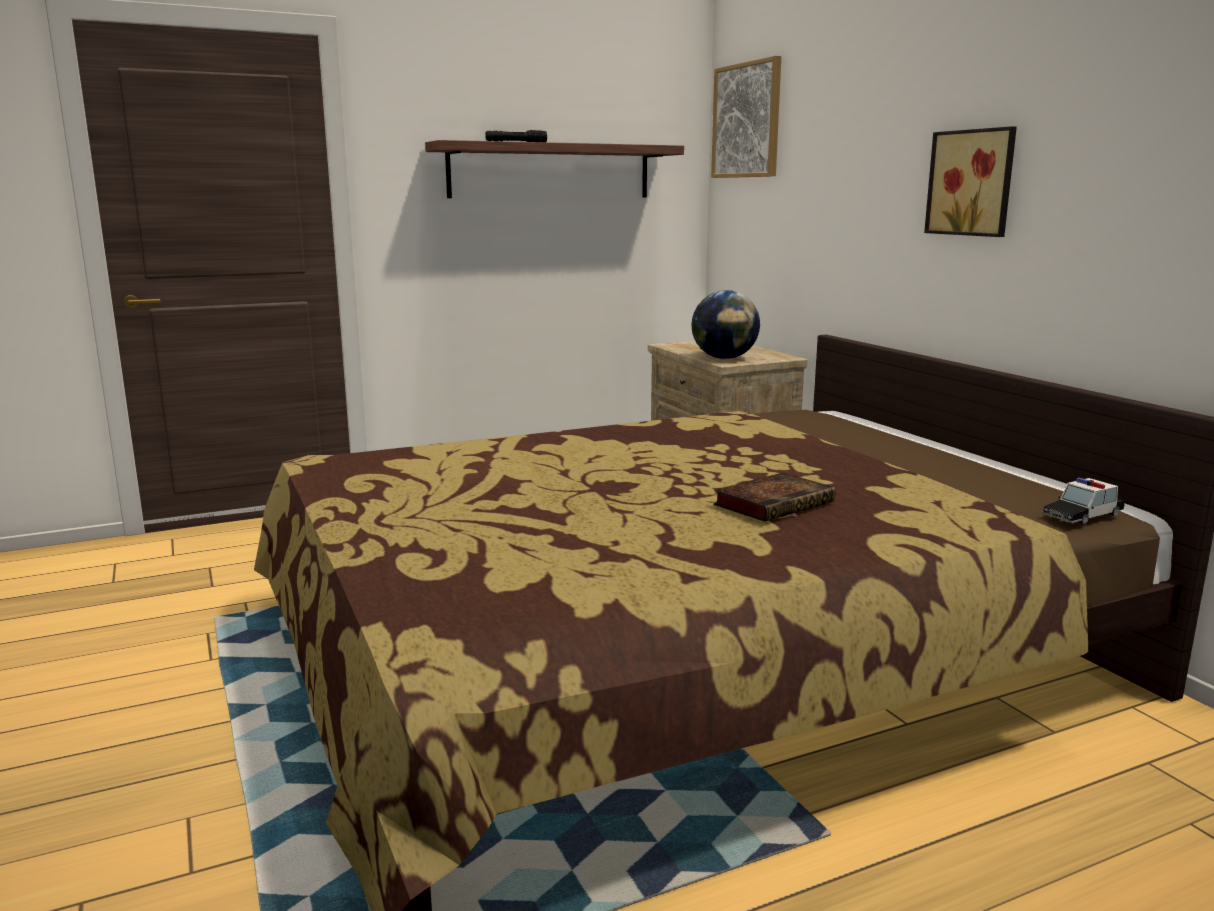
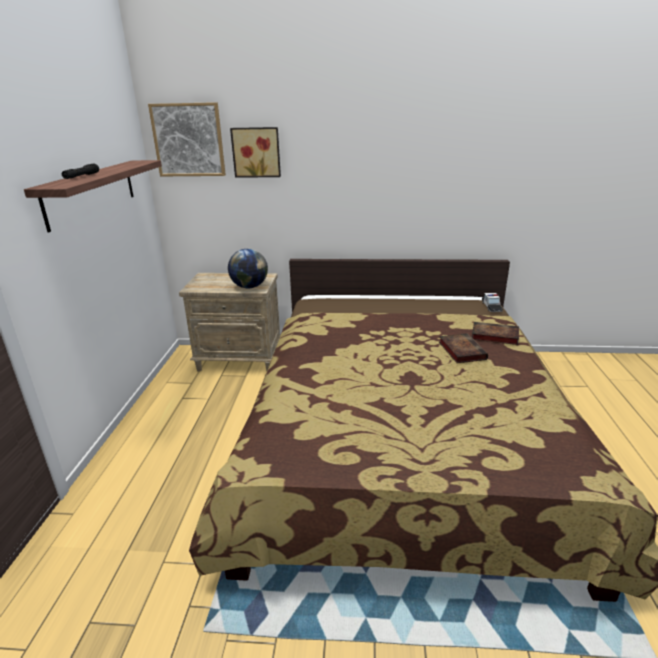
camera: 60 degrees left, 10 degrees up
picture [924,126,1017,237] -> picture moved to [230,127,281,178]
none -> book [472,322,519,345]

